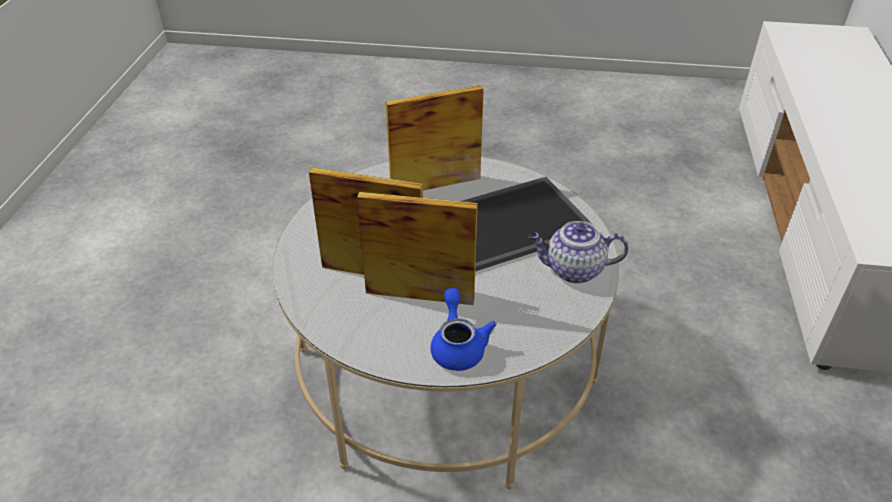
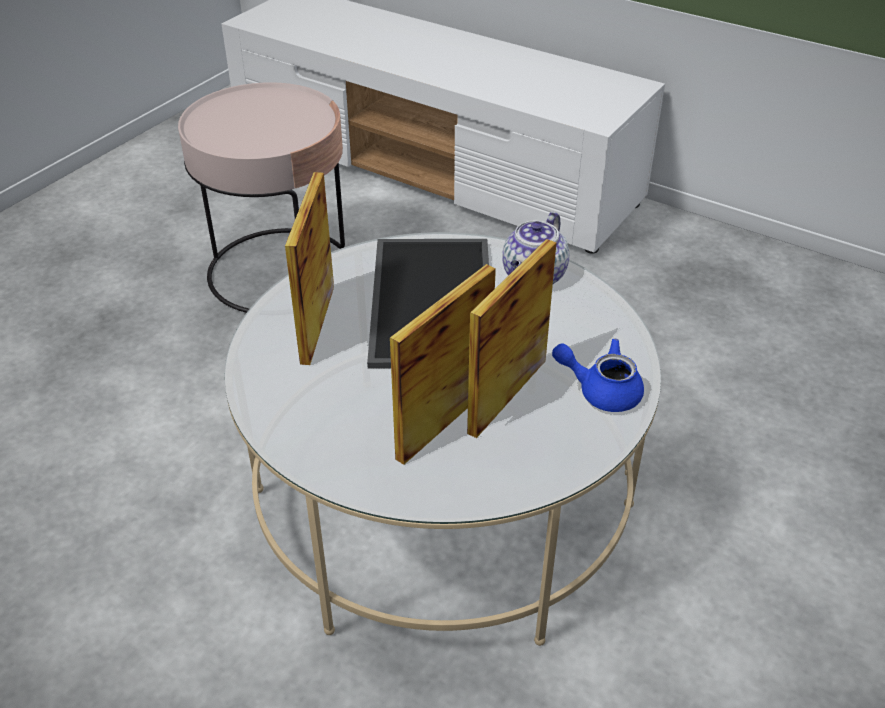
camera: 65 degrees left, 0 degrees up
none -> pink side table [178,82,345,313]

